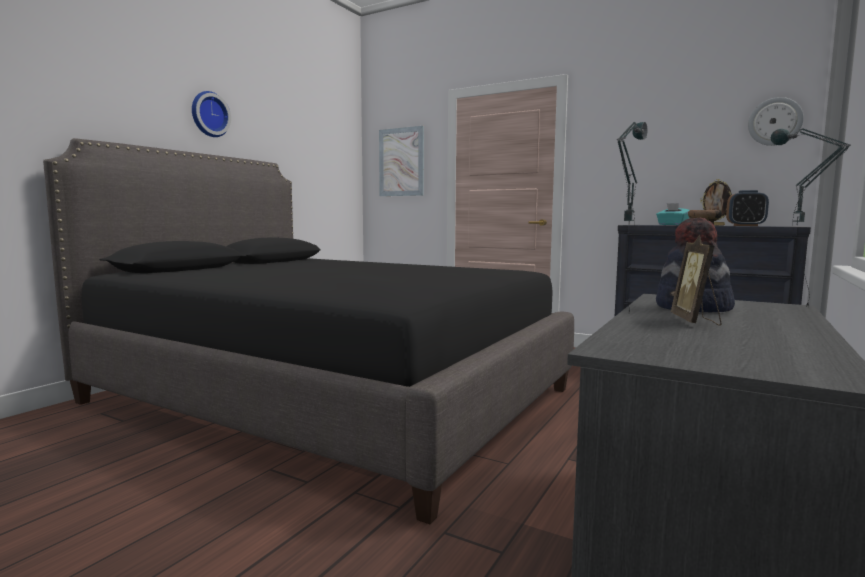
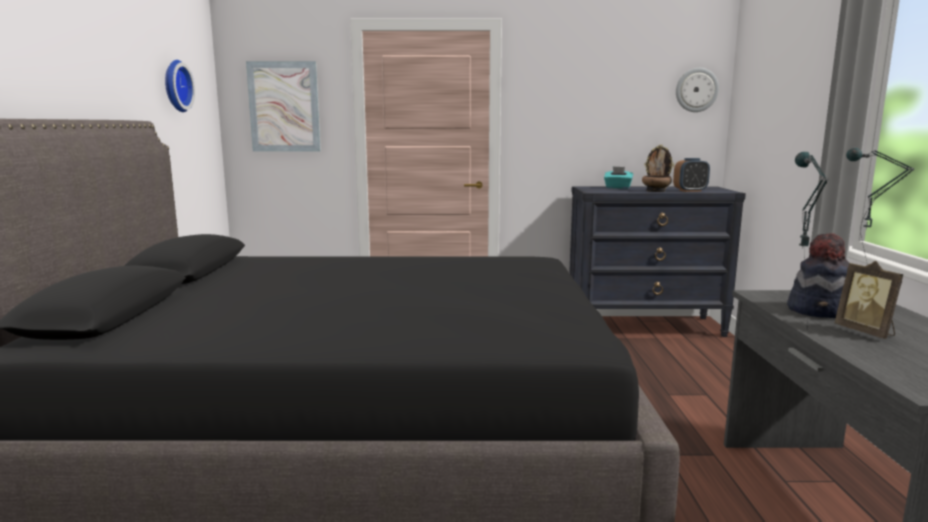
camera: 30 degrees left, 5 degrees up
wall clock [192,91,231,137] -> wall clock moved to [165,60,195,112]

